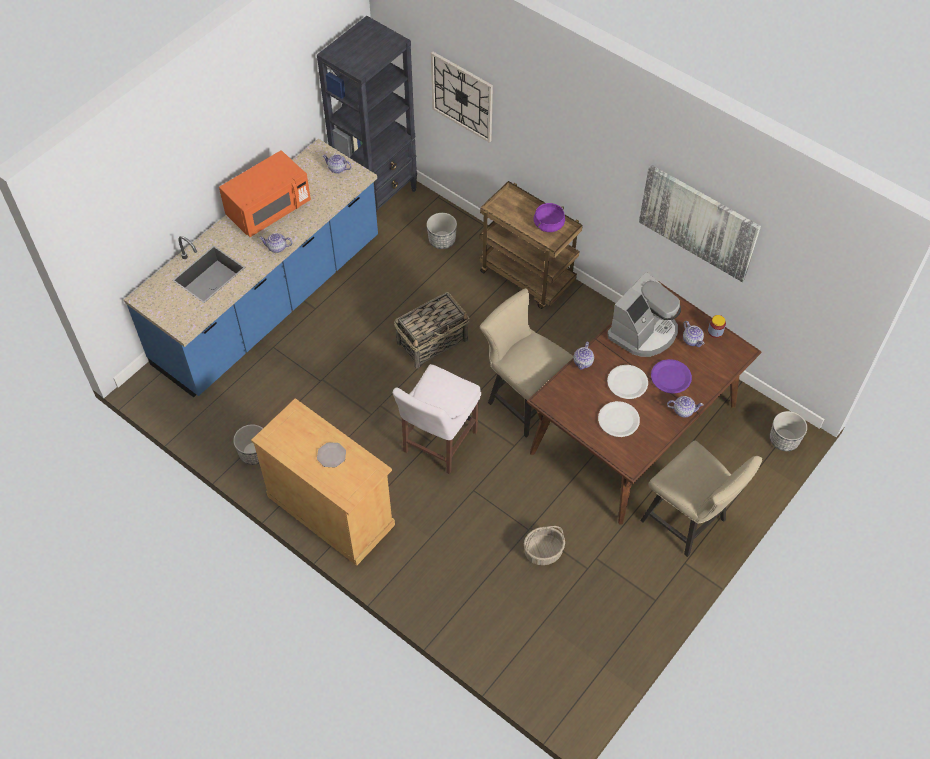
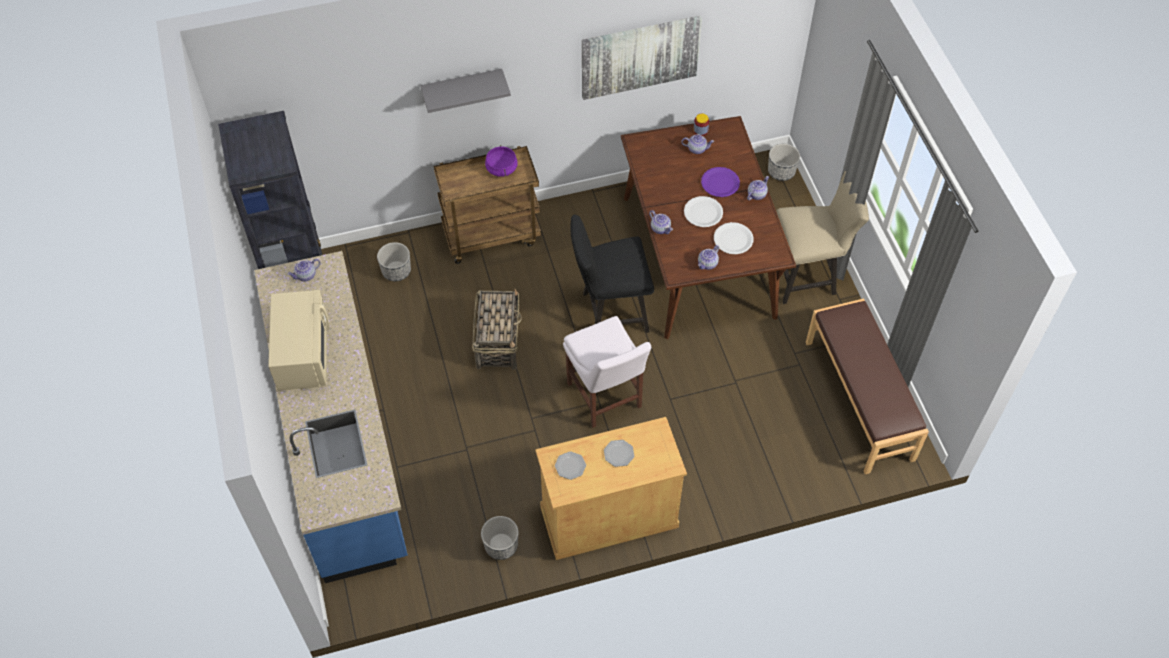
camera: 55 degrees left, 0 degrees up
orange microwave [219,150,311,237] -> beige microwave [268,290,329,391]
teapot [259,233,292,253] -> teapot moved to [698,245,719,270]
wall clock [431,52,493,143] -> none
beige chair [480,288,573,438] -> black chair [570,215,654,333]
basket [524,526,565,565] -> none
coffee machine [607,272,681,357] -> none
none -> grey shelf [420,69,511,113]
none -> plate [555,451,586,480]
none -> brown bench [806,299,929,474]

